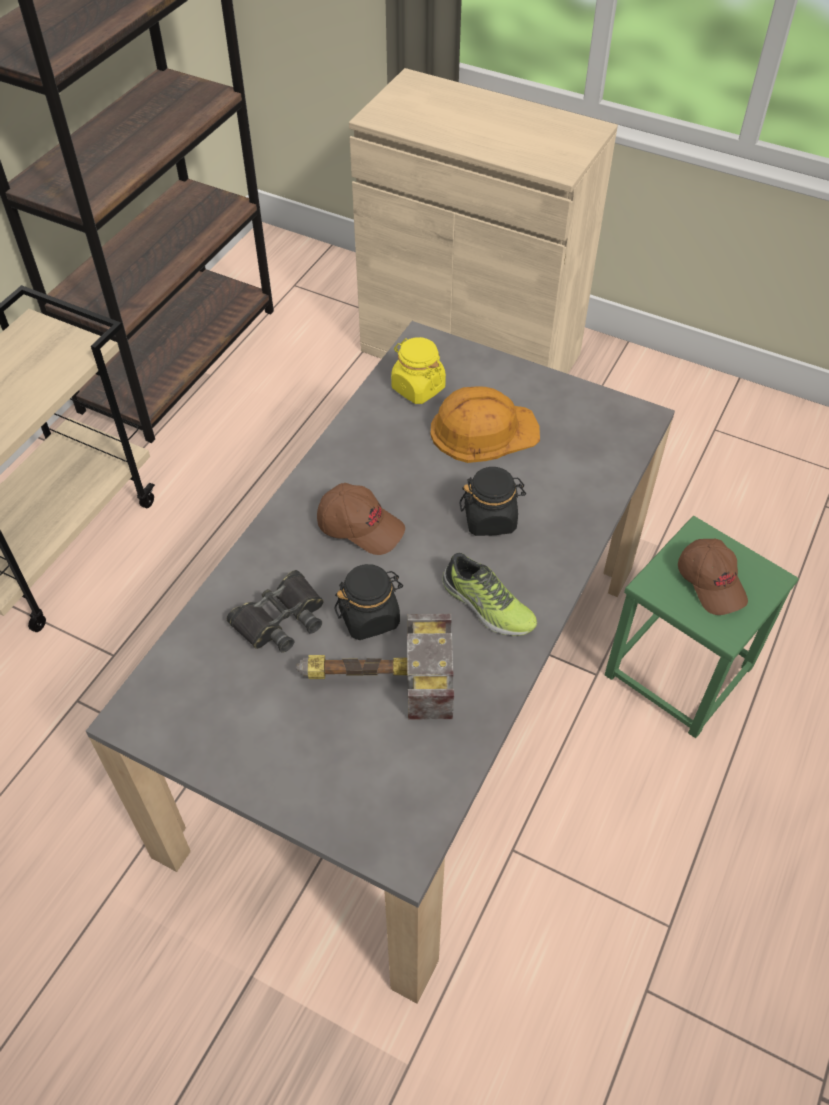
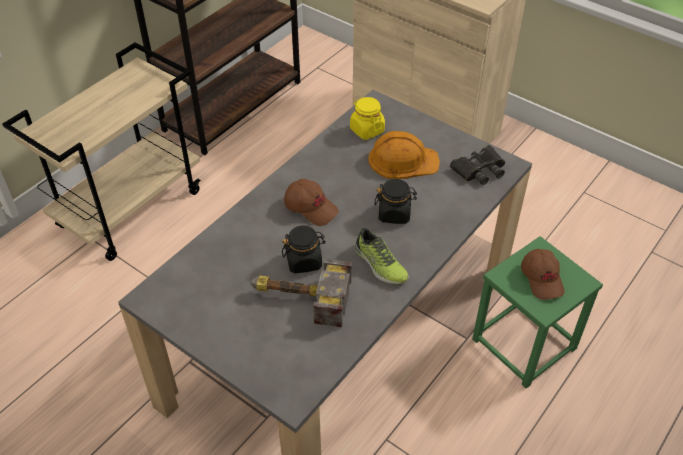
camera: 10 degrees right, 5 degrees down
black binoculars [227,570,324,653] -> black binoculars moved to [450,145,505,185]

